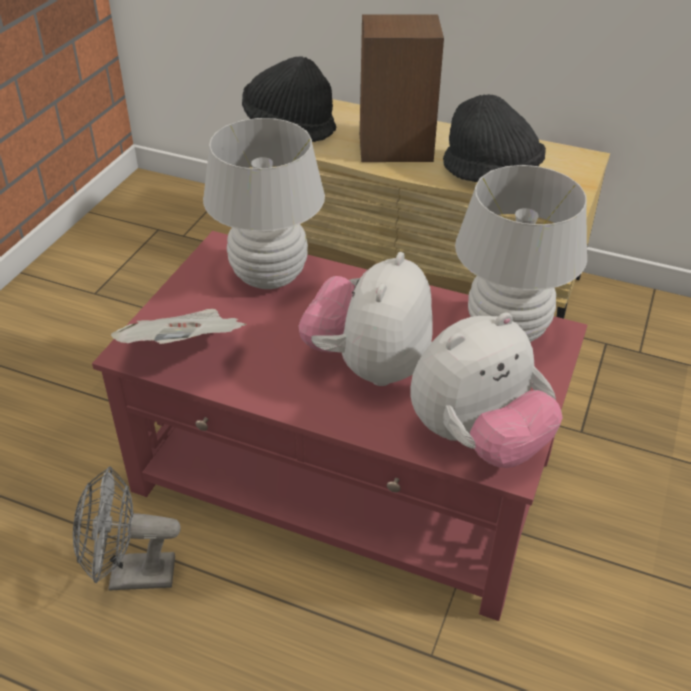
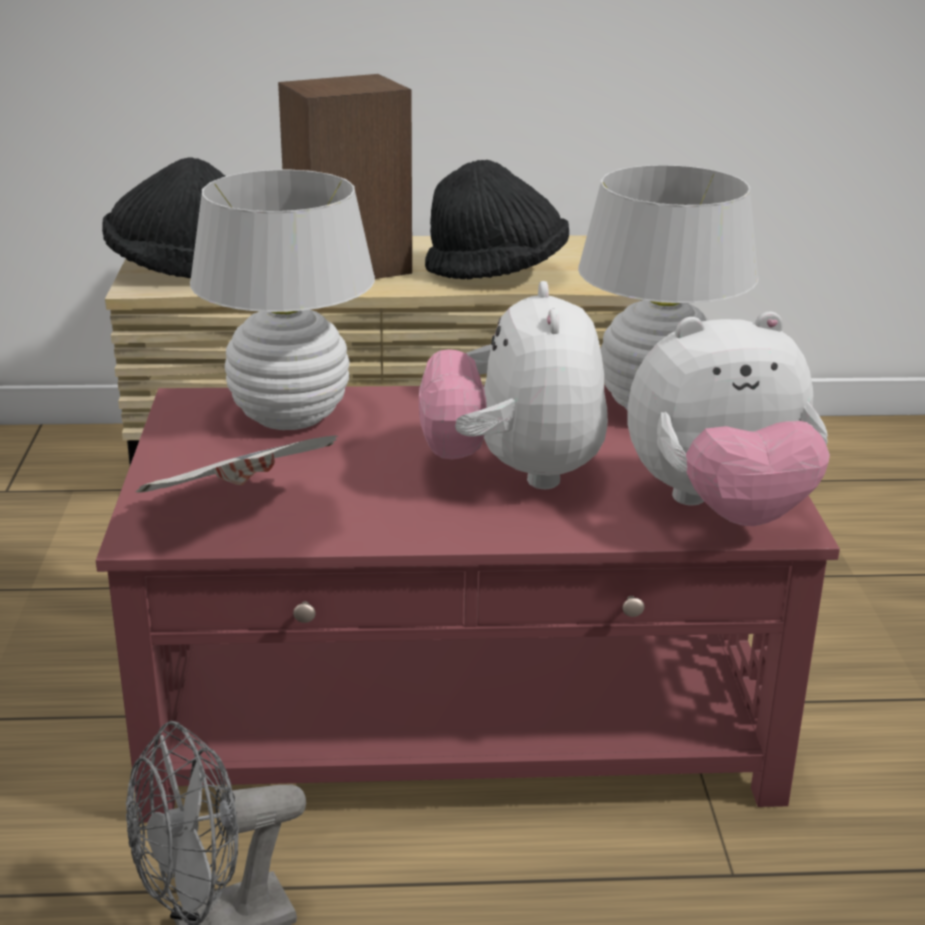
camera: 25 degrees left, 15 degrees down
plush toy [410,312,563,468] -> plush toy turned 45 degrees clockwise [627,311,830,526]

